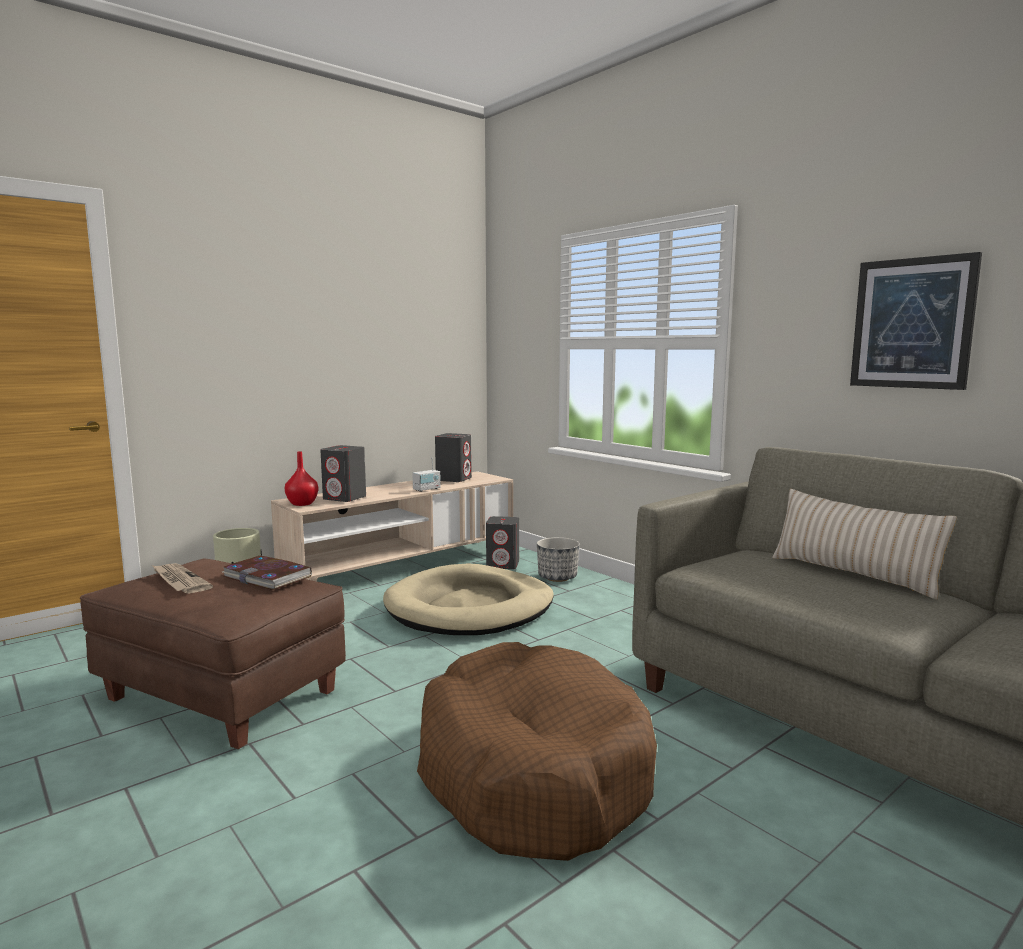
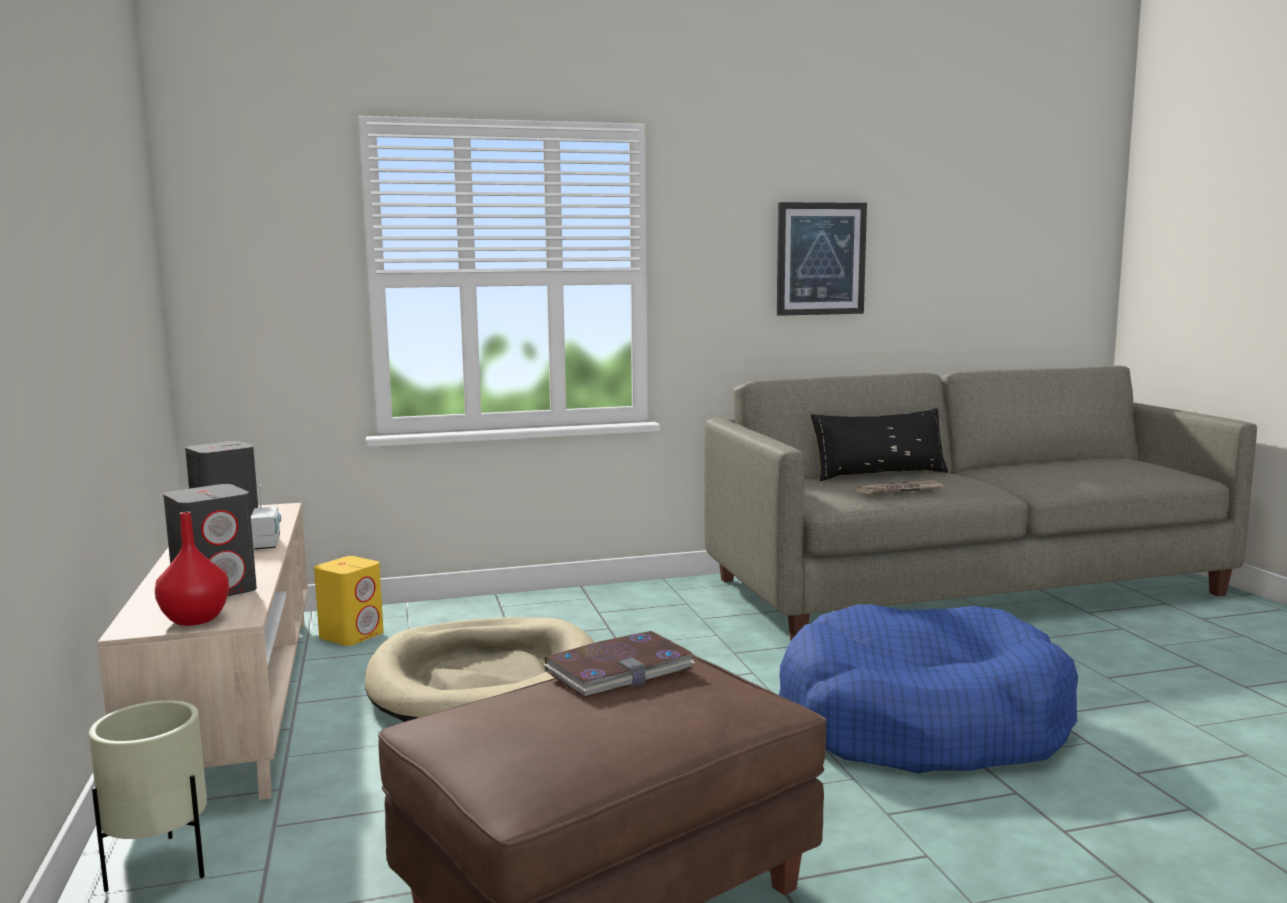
camera: 65 degrees left, 0 degrees up
newspaper [152,563,213,594] -> newspaper moved to [856,480,943,495]
brown dog bed [417,642,657,861] -> blue dog bed [779,604,1078,773]
grey speaker [486,516,519,569] -> yellow speaker [314,556,383,646]
planter [537,537,580,582] -> none
beige pillow [772,489,957,600] -> black pillow [811,408,948,481]

